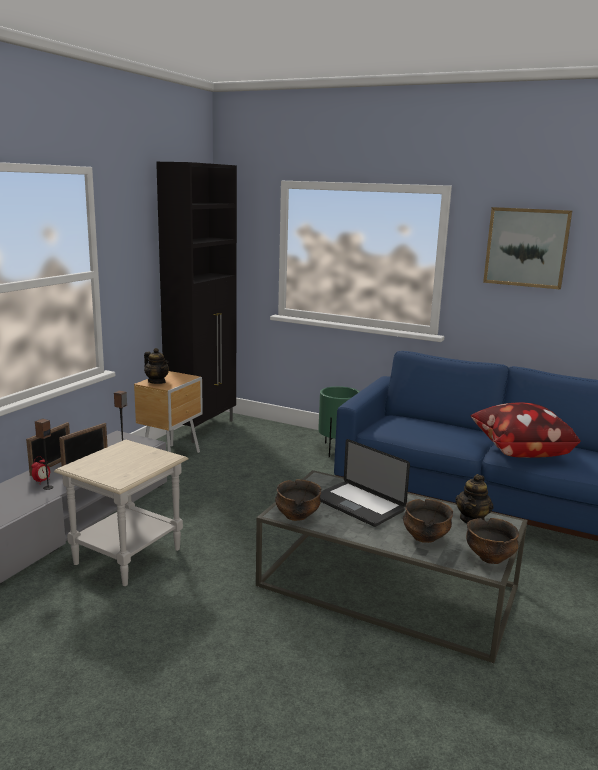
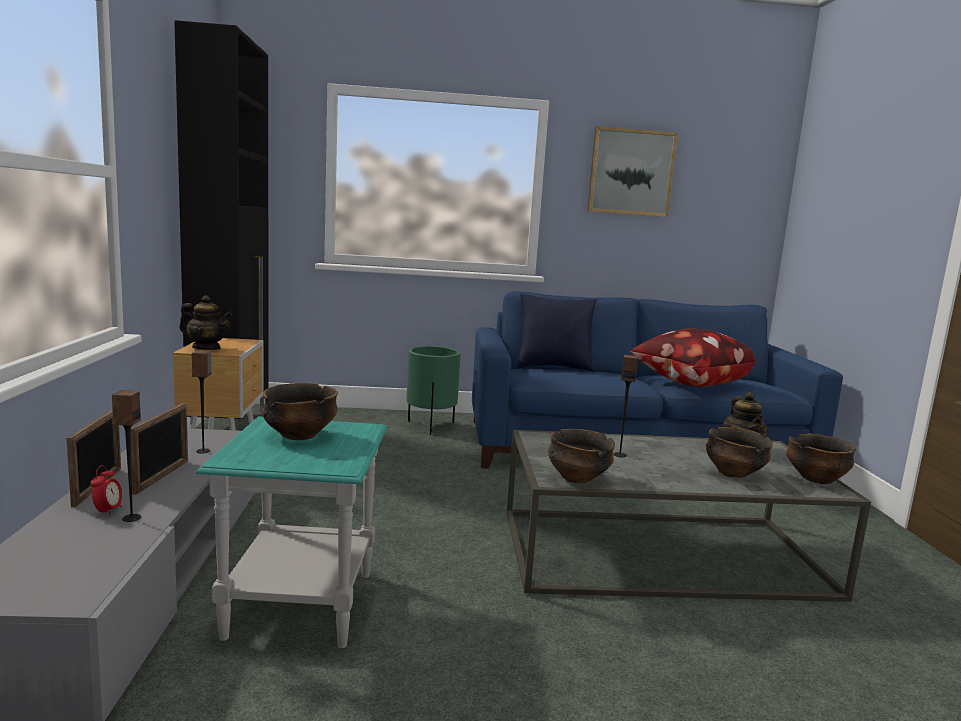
camera: 30 degrees left, 5 degrees down
beige side table [54,440,189,586] -> turquoise side table [196,416,387,648]
laptop [320,439,410,527] -> speaker [613,355,638,457]
none -> bowl [262,383,338,440]
none -> blue pillow [517,293,597,372]

